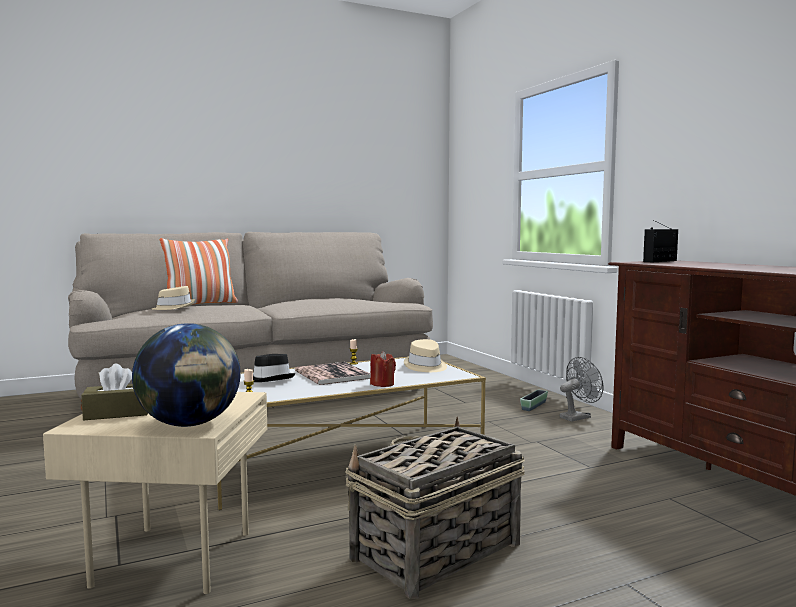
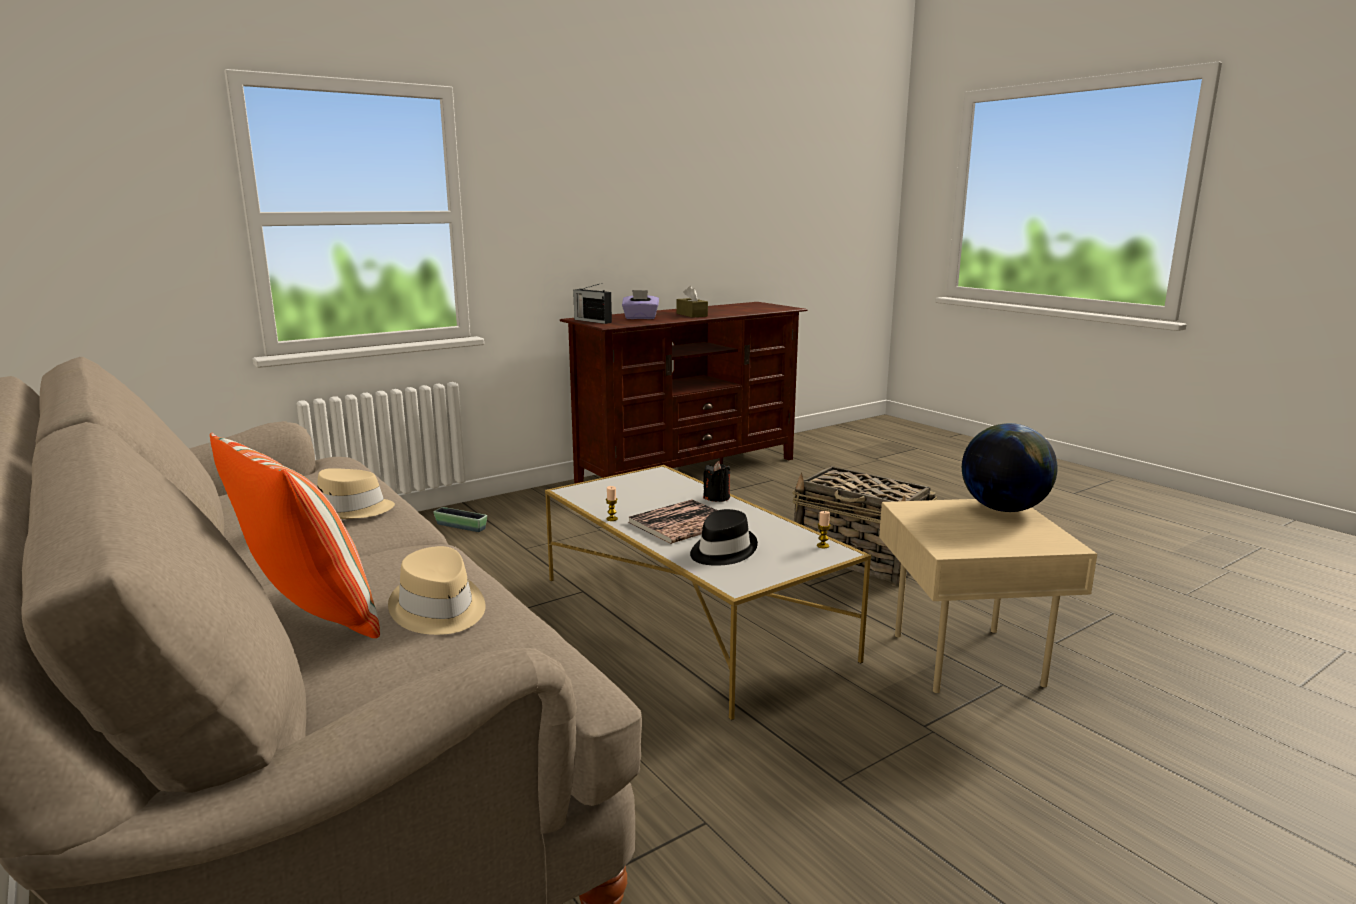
camera: 100 degrees left, 10 degrees up
brown tissue box [81,364,148,420] -> brown tissue box moved to [676,286,708,318]
red candle [370,351,396,387] -> black candle [703,461,730,502]
beige hat [404,339,447,372] -> beige hat moved to [317,468,395,519]
grey fan [560,357,603,422] -> none
none -> purple tissue box [622,290,659,319]

